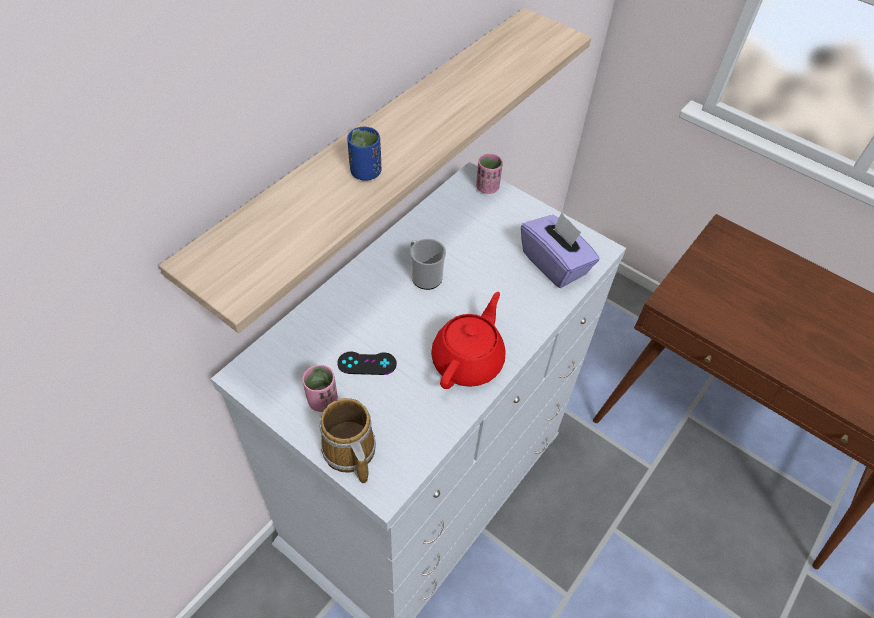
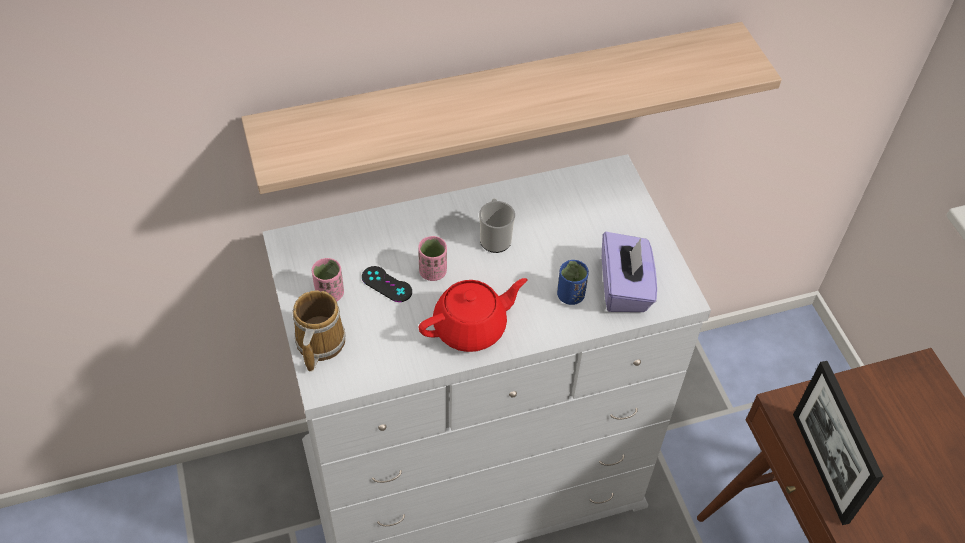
camera: 35 degrees right, 0 degrees up
blue cup [347,126,382,181] -> blue cup moved to [557,260,589,305]
pink cup [476,154,503,194] -> pink cup moved to [418,236,447,281]
none -> picture frame [793,361,883,525]

